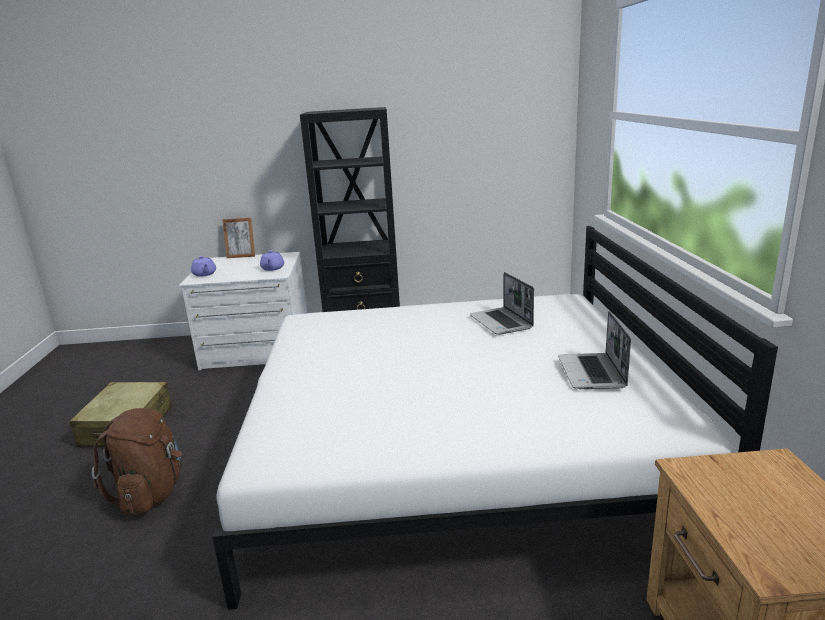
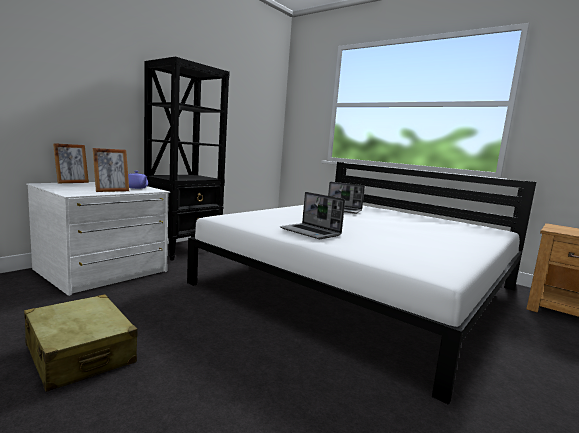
camera: 50 degrees left, 10 degrees down
brown backpack [92,408,182,515] -> none
purple teapot [191,256,216,277] -> none
laptop [558,311,631,389] -> laptop moved to [280,192,345,239]
none -> picture frame [93,148,129,192]

